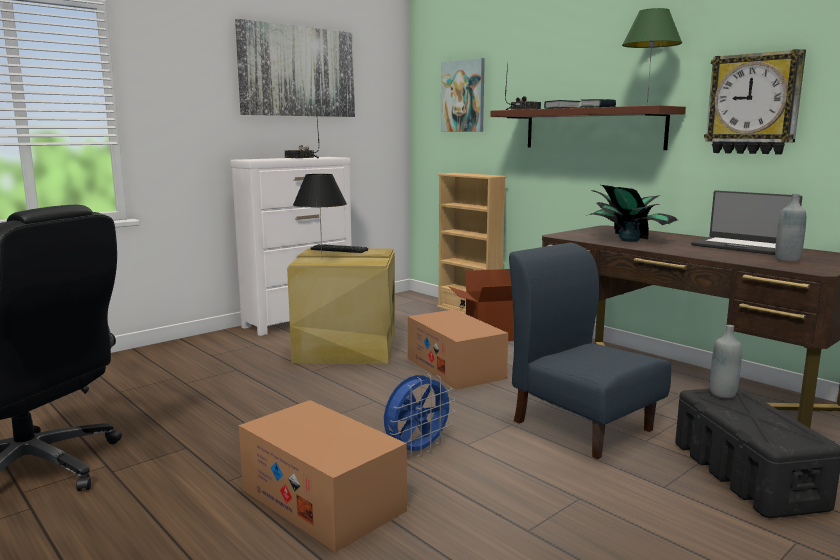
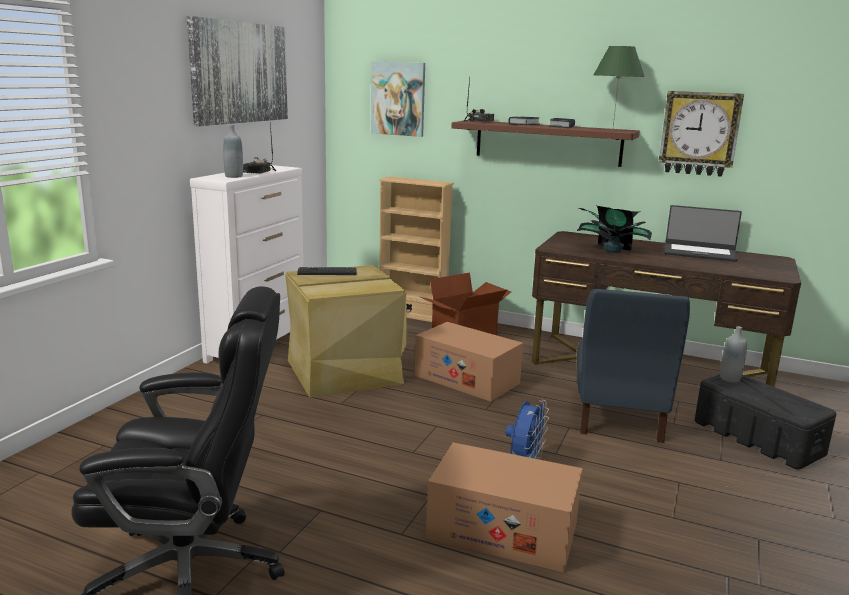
camera: 25 degrees left, 5 degrees up
black table lamp [293,174,347,257] -> none
blue chair [509,243,671,459] -> blue chair turned 105 degrees counterclockwise [577,289,690,443]
grey bottle [775,194,806,262] -> grey bottle moved to [223,125,243,178]

